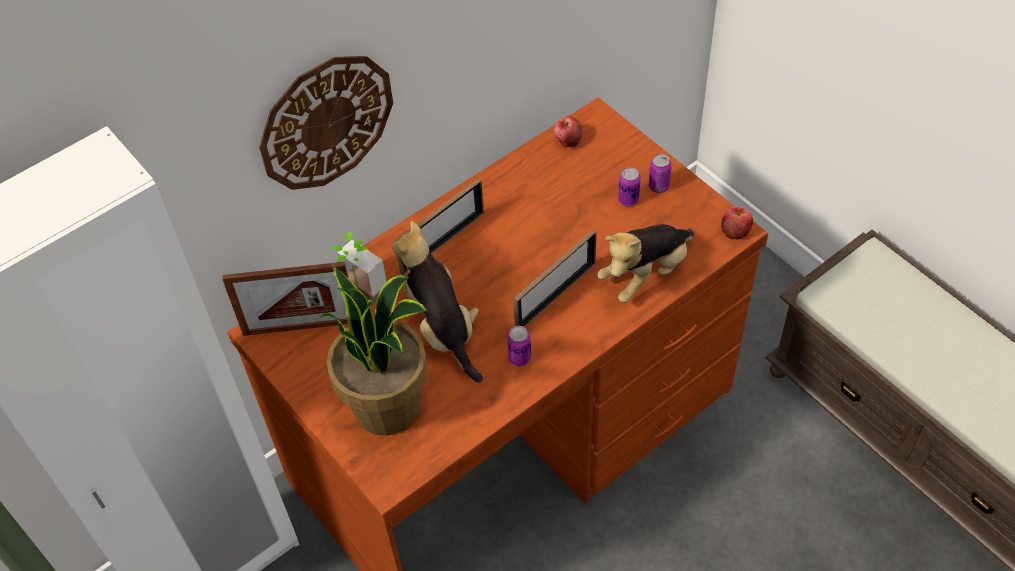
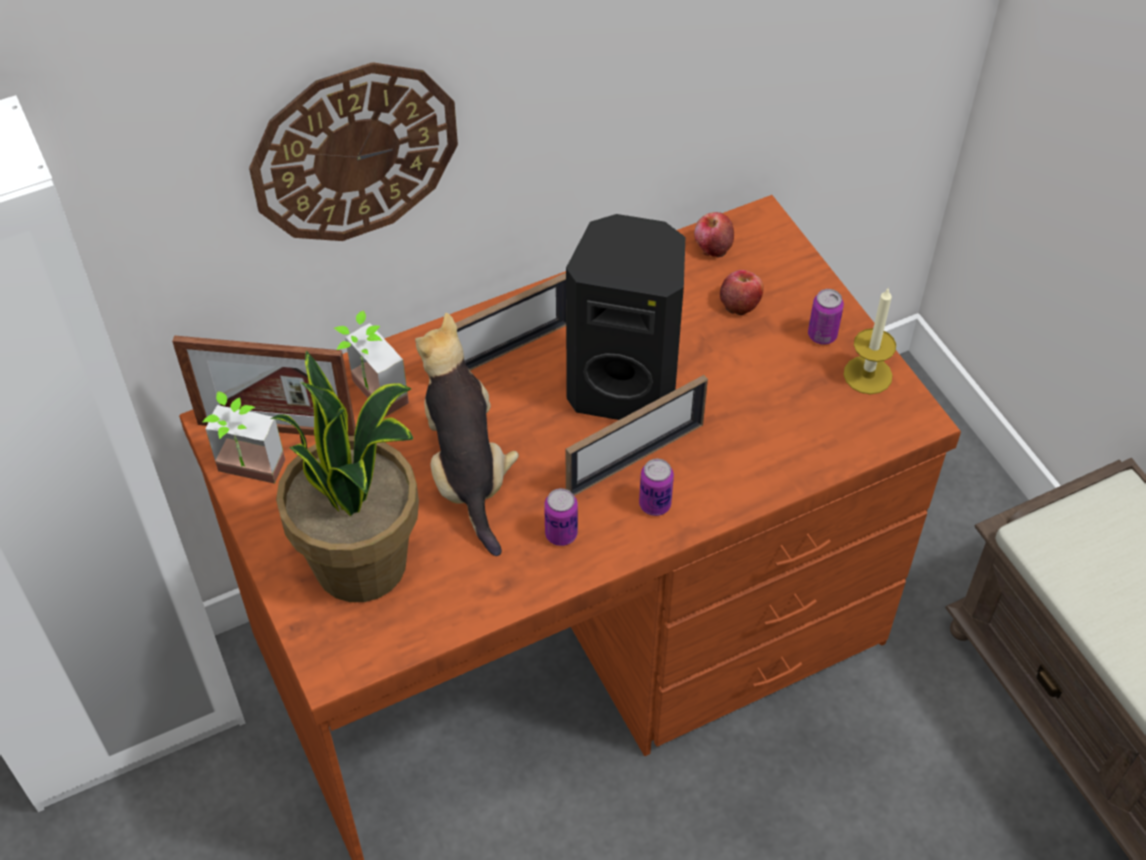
camera: 10 degrees right, 0 degrees up
plush toy [598,224,694,303] -> none
can [618,167,641,206] -> can moved to [639,459,674,516]
apple [721,207,753,240] -> apple moved to [720,270,764,315]
none -> potted plant [203,391,285,484]
none -> black speaker [566,214,685,420]
none -> candle [844,287,896,394]

